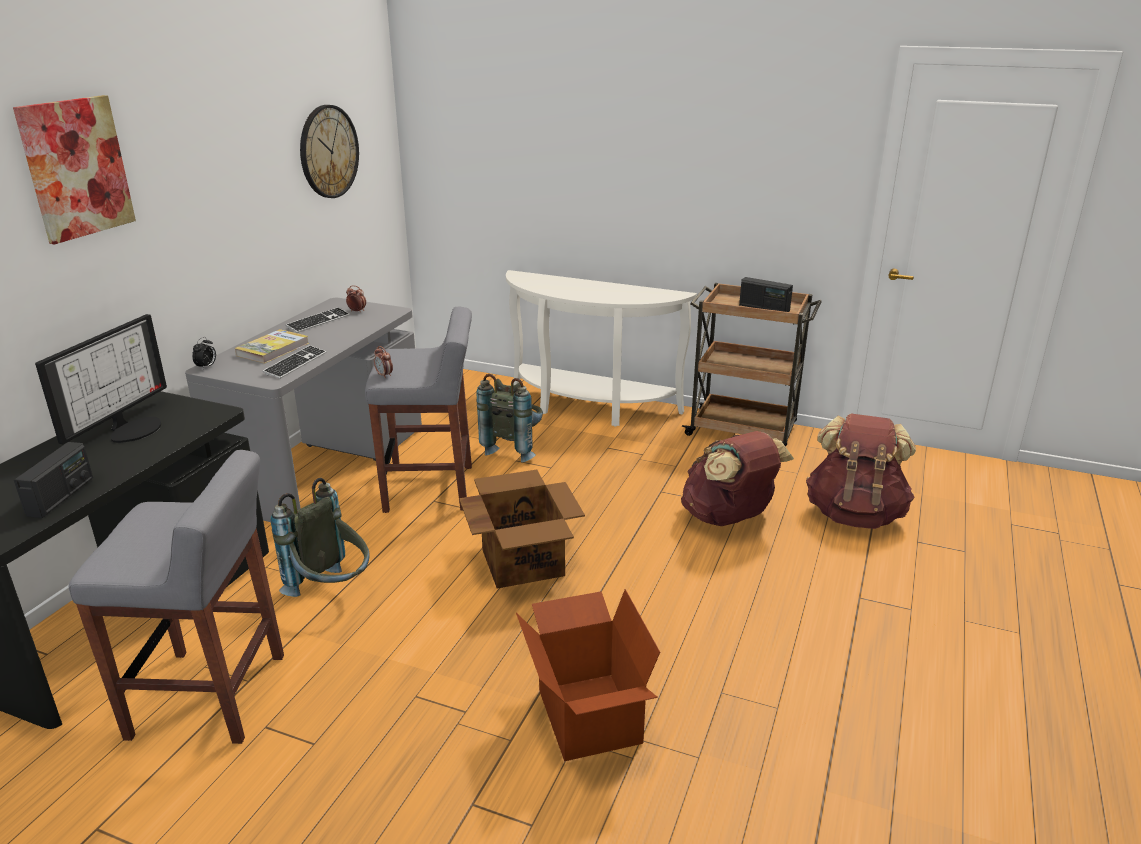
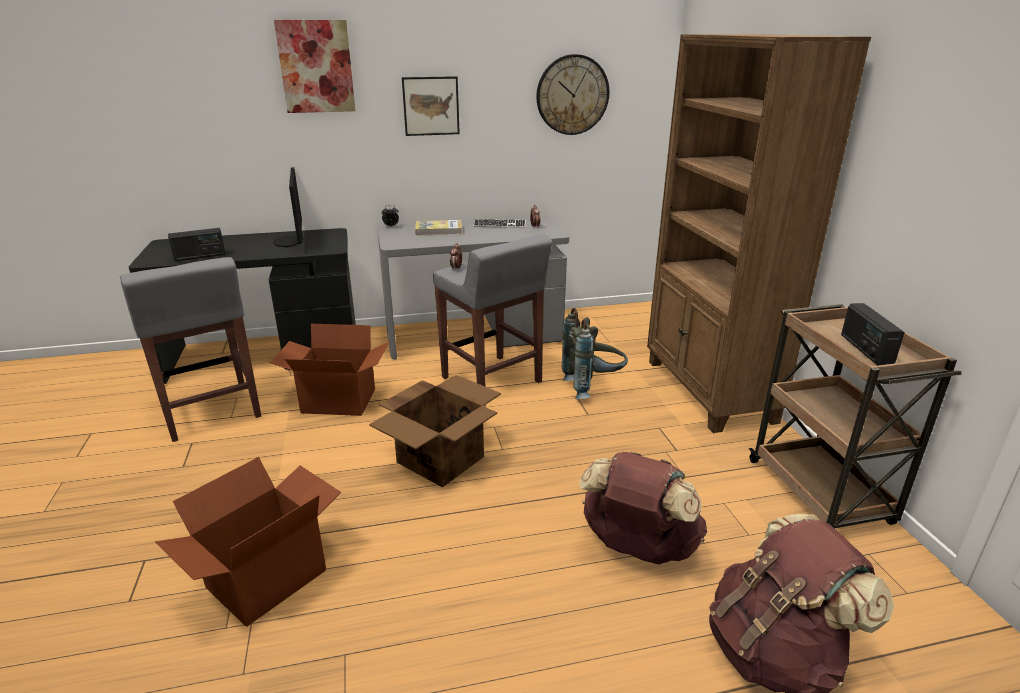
camera: 55 degrees right, 0 degrees up
monitor [35,314,167,444] -> monitor turned 90 degrees clockwise [273,167,303,247]
keyboard [262,345,327,379] -> none
grey backpack [271,478,370,597] -> cardboard box [271,324,389,416]
white console table [506,270,697,427] -> brown bookcase [647,34,871,433]
none -> picture [402,76,460,136]

